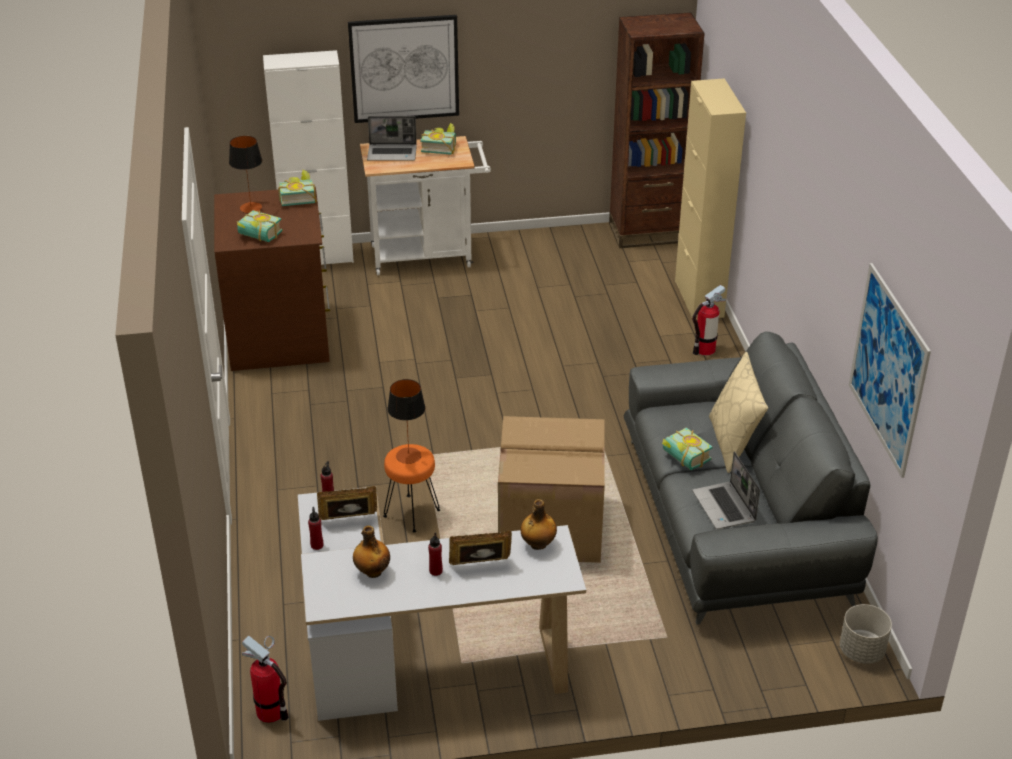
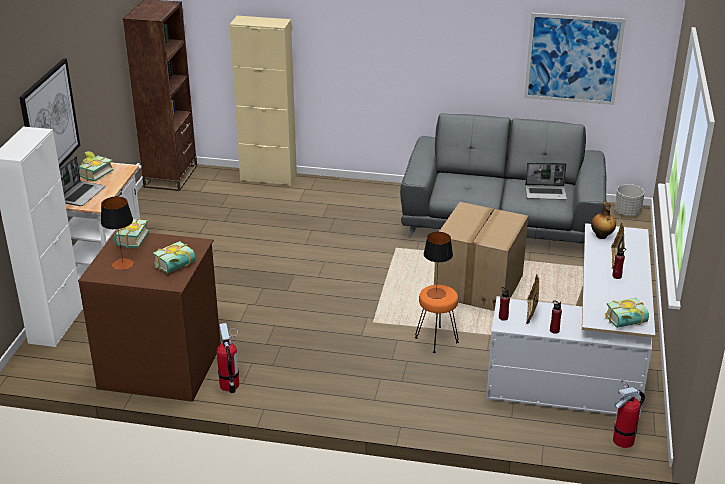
camera: 70 degrees left, 5 degrees down
bottle [353,526,390,578] -> none
book [662,427,713,470] -> book moved to [605,298,649,328]
fire extinguisher [692,285,726,355] -> fire extinguisher moved to [217,323,239,394]
beige pillow [709,352,768,473] -> none

